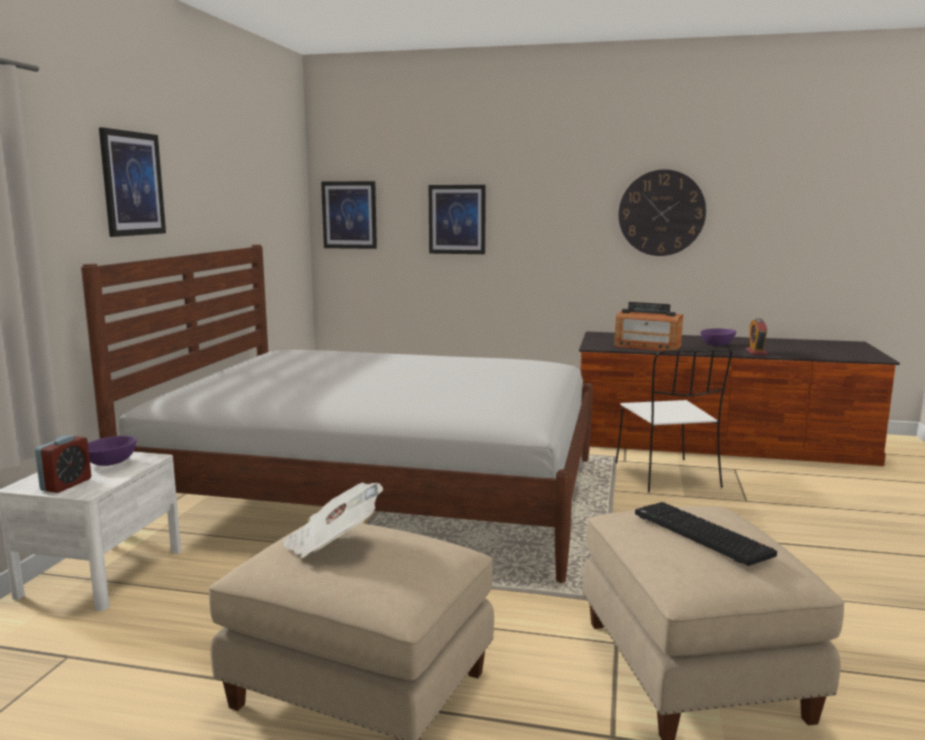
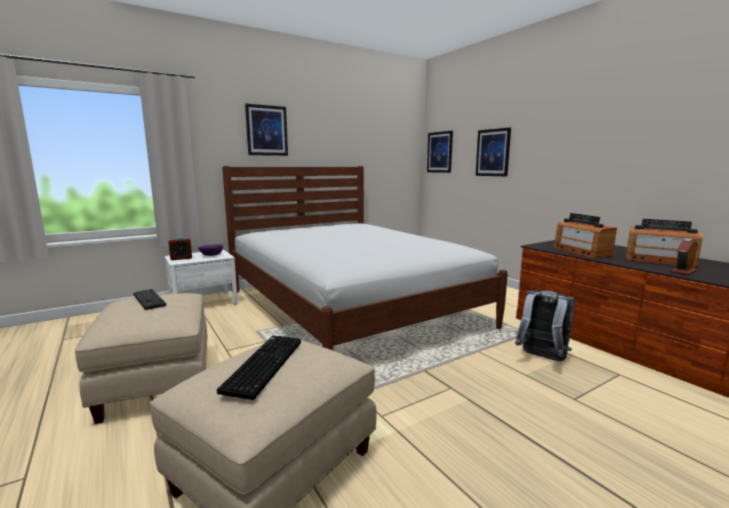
camera: 45 degrees right, 0 degrees up
newspaper [282,483,383,558] -> keyboard [133,289,166,310]
white chair [615,348,732,492] -> grey backpack [515,291,575,361]
wall clock [618,169,706,256] -> none
purple bowl [700,328,736,346] -> radio [625,219,703,268]

